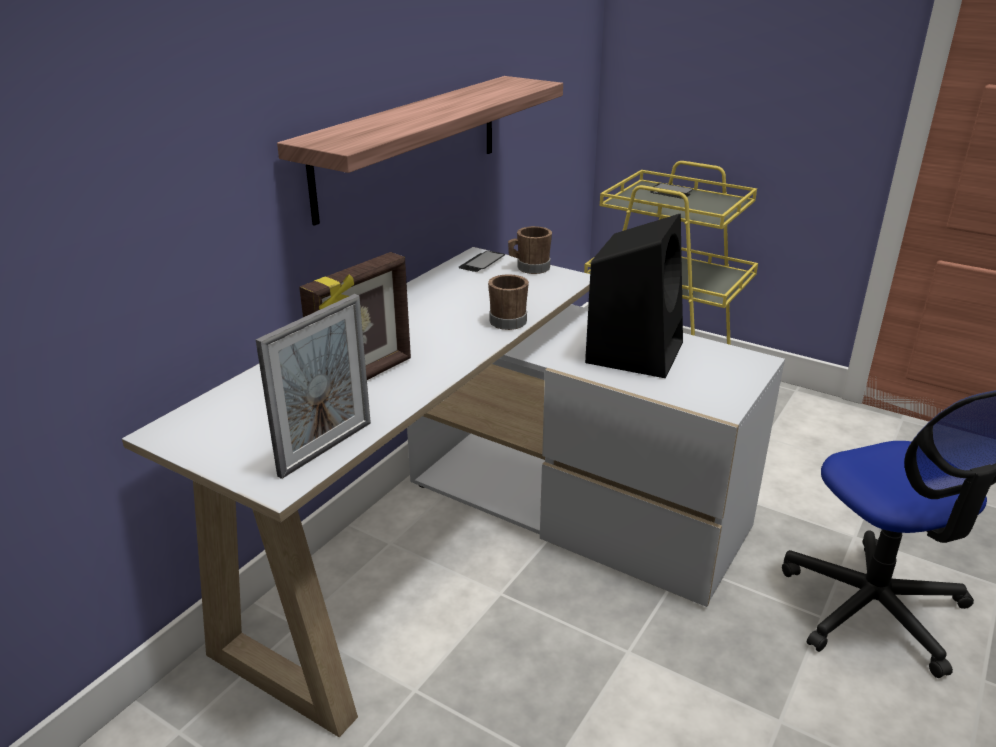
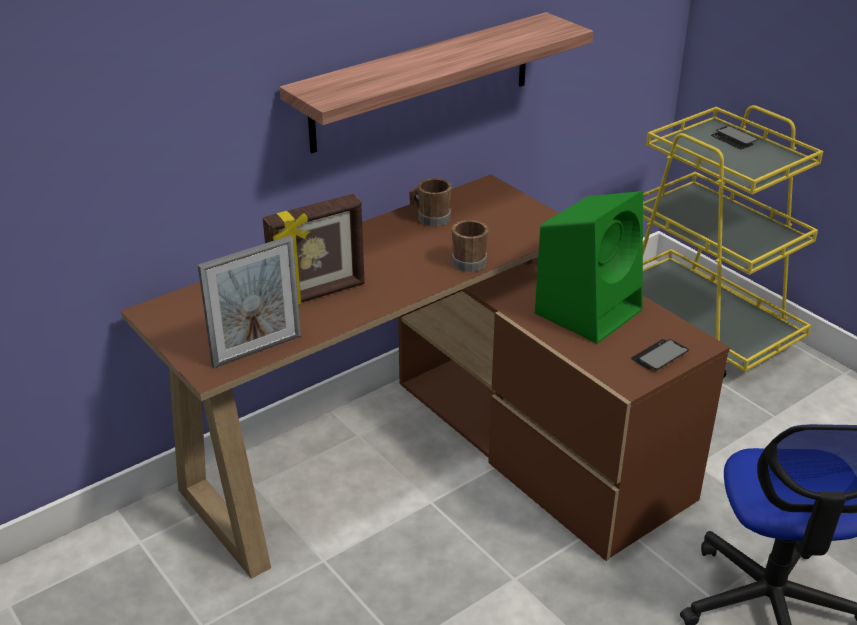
camera: 20 degrees right, 5 degrees up
white desk [122,247,785,737] -> brown desk [121,175,730,579]
phone [458,251,505,272] -> phone moved to [631,339,689,370]
brown mug [508,226,552,274] -> brown mug moved to [409,178,452,227]
black speaker [585,214,683,378] -> green speaker [535,191,643,344]

